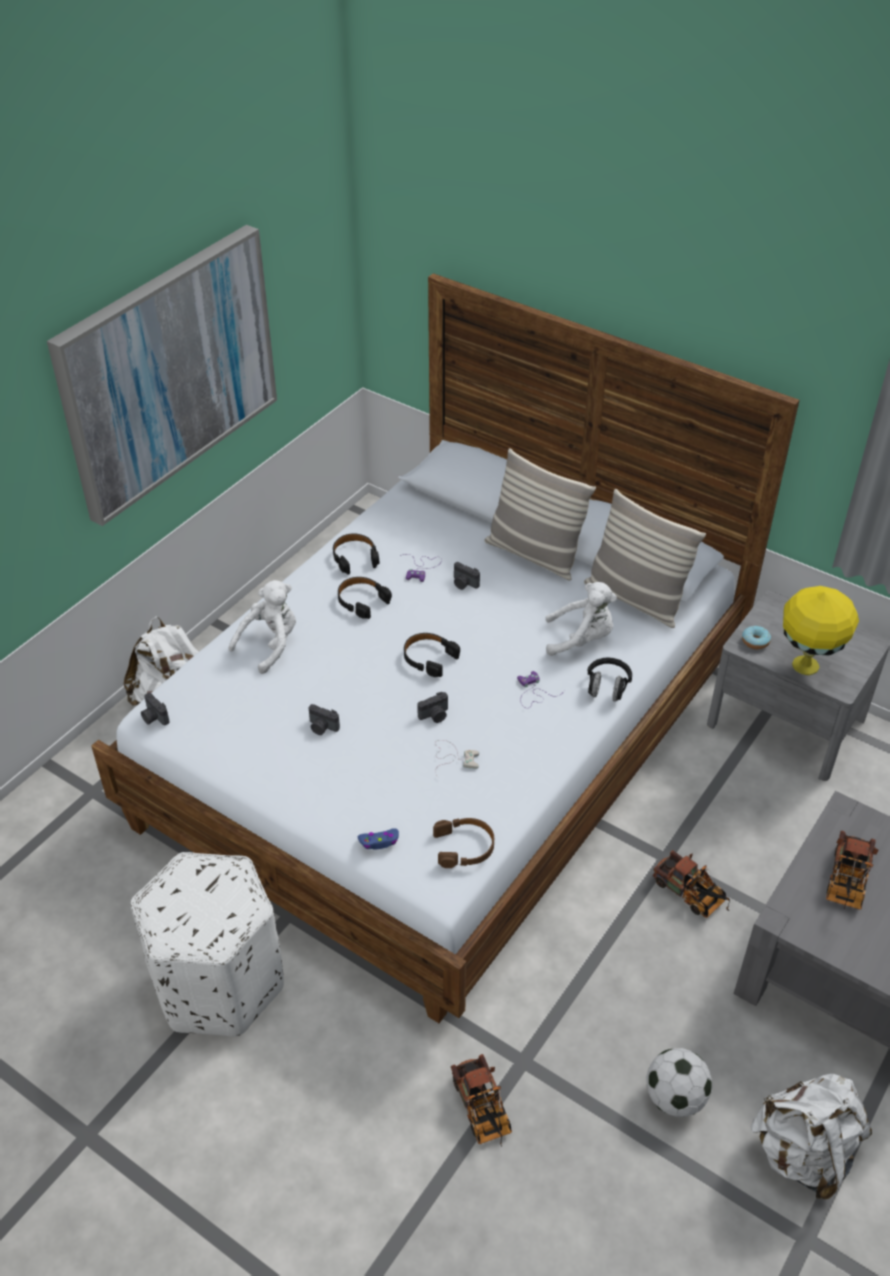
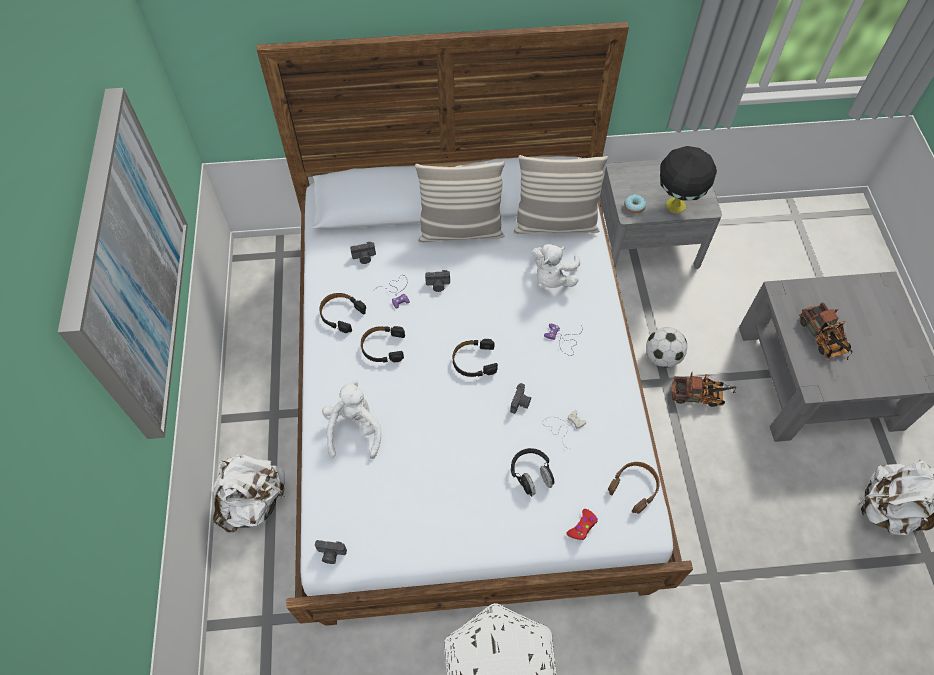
camera: 40 degrees left, 15 degrees up
camera [308,704,340,735] -> camera moved to [350,242,376,264]
blue game controller [358,828,399,850] -> red game controller [566,509,598,540]
toy truck [451,1054,512,1147] -> none
white plush toy [546,582,617,656] -> white plush toy turned 150 degrees clockwise [532,244,580,288]
black headphones [587,658,632,702] -> black headphones moved to [511,448,555,497]
football [646,1048,712,1117] -> football moved to [646,327,687,368]
yellow table lamp [783,586,859,675] -> black table lamp [660,146,717,213]

